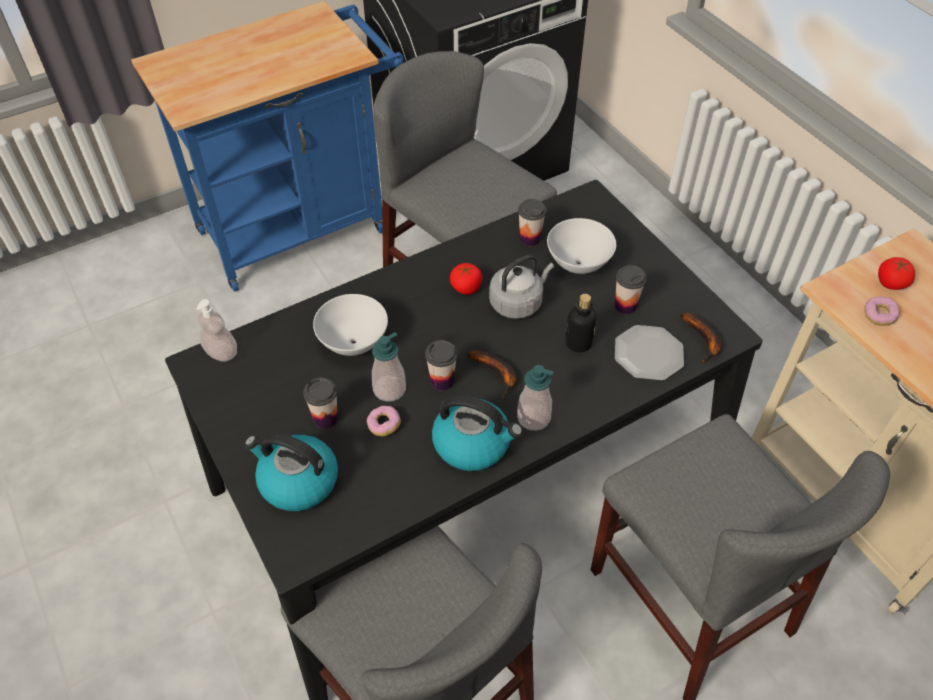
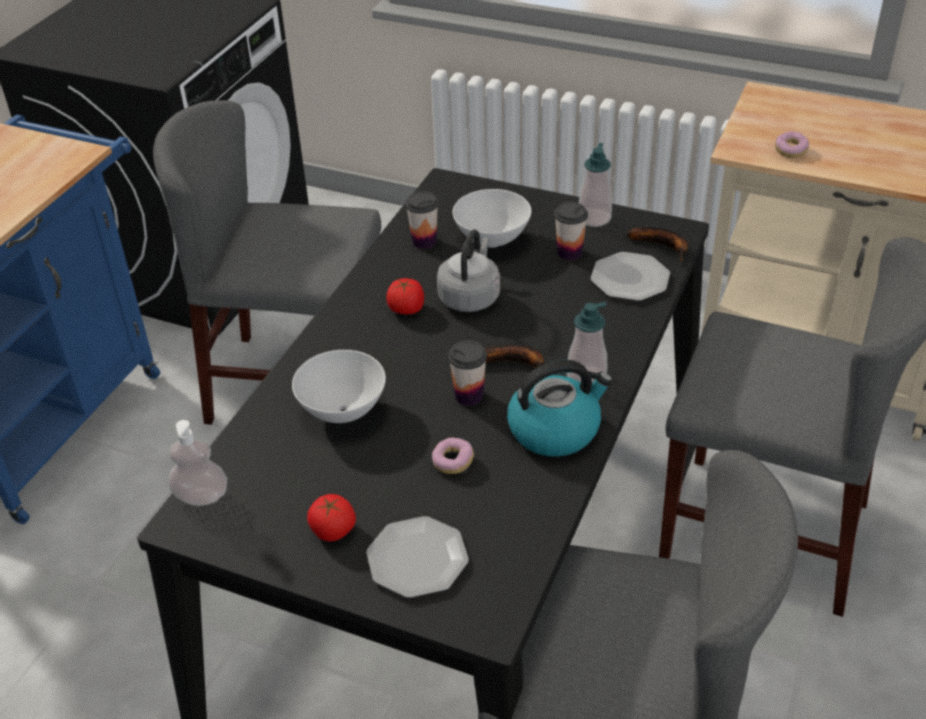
camera: 35 degrees left, 10 degrees down
kettle [245,433,338,511] -> plate [366,516,469,598]
cup [303,378,338,429] -> none
soap dispenser [372,332,406,402] -> soap dispenser moved to [579,143,612,227]
bottle [565,294,597,353] -> none
tomato [878,257,915,290] -> tomato moved to [307,494,356,542]

